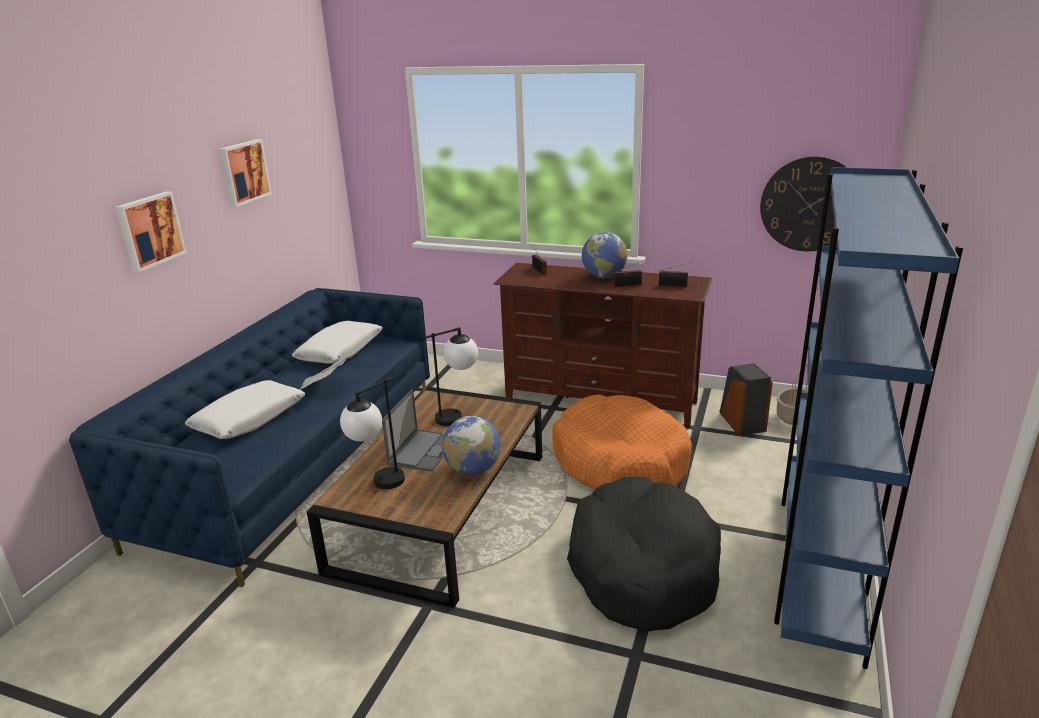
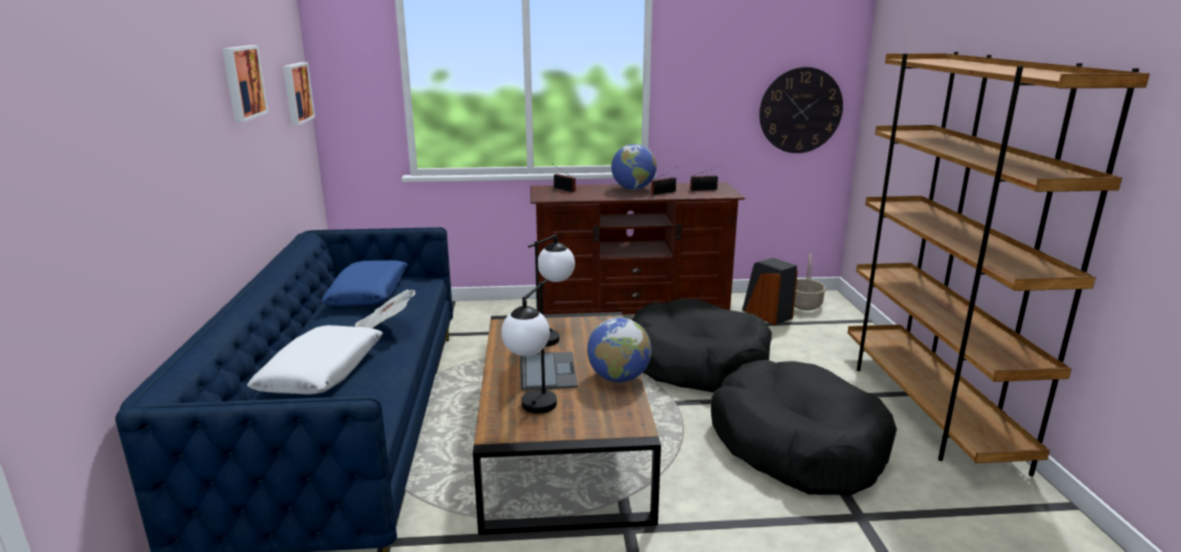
camera: 25 degrees left, 5 degrees down
picture [115,191,187,272] -> picture moved to [283,62,315,125]
white pillow [292,321,383,364] -> blue pillow [321,260,408,306]
orange dog bed [552,394,692,490] -> black dog bed [632,299,772,393]
blue bookcase [774,167,963,669] -> brown bookcase [848,52,1150,476]

